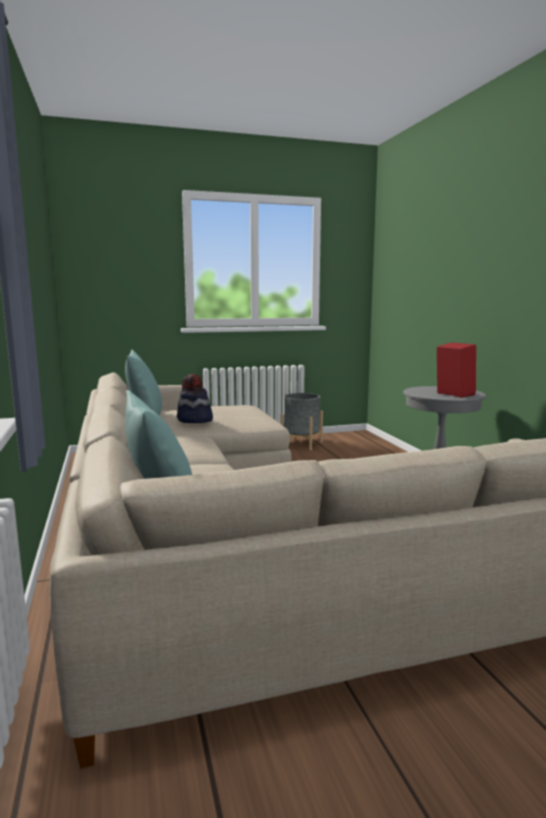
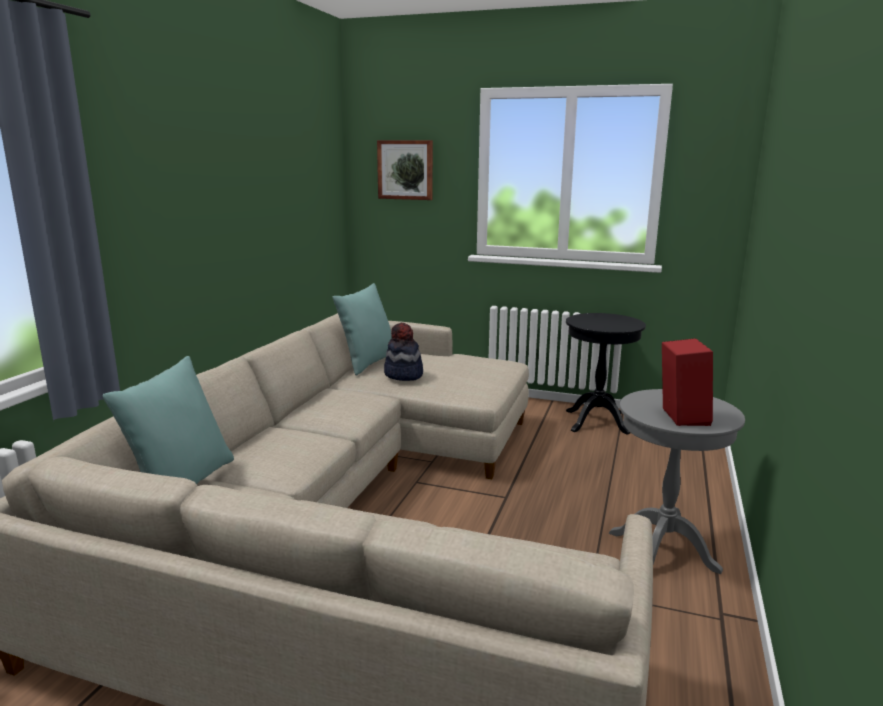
camera: 35 degrees right, 5 degrees up
grey planter [281,393,323,450] -> black side table [566,313,646,435]
none -> picture [377,140,433,200]

